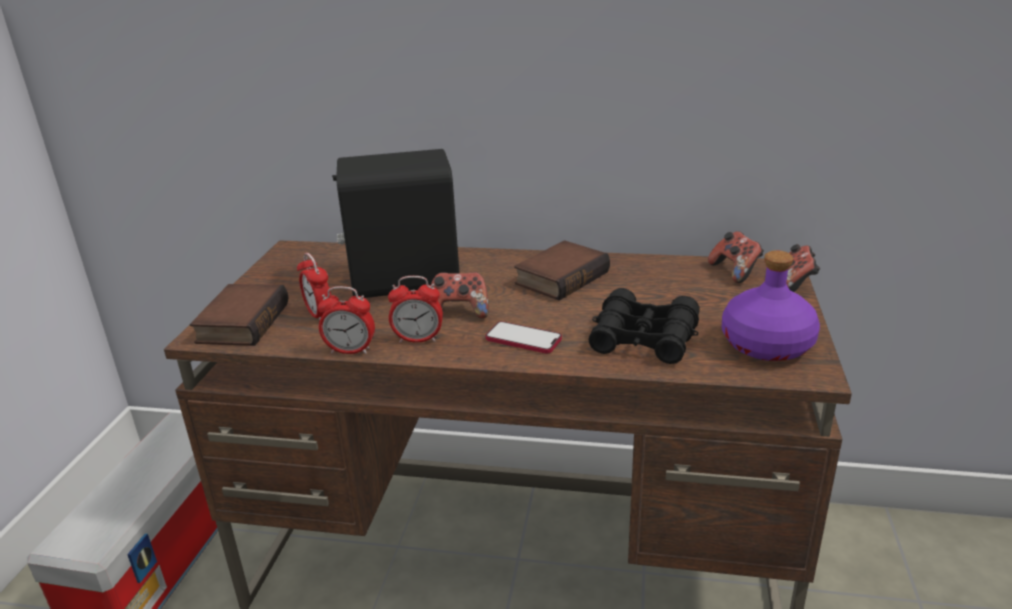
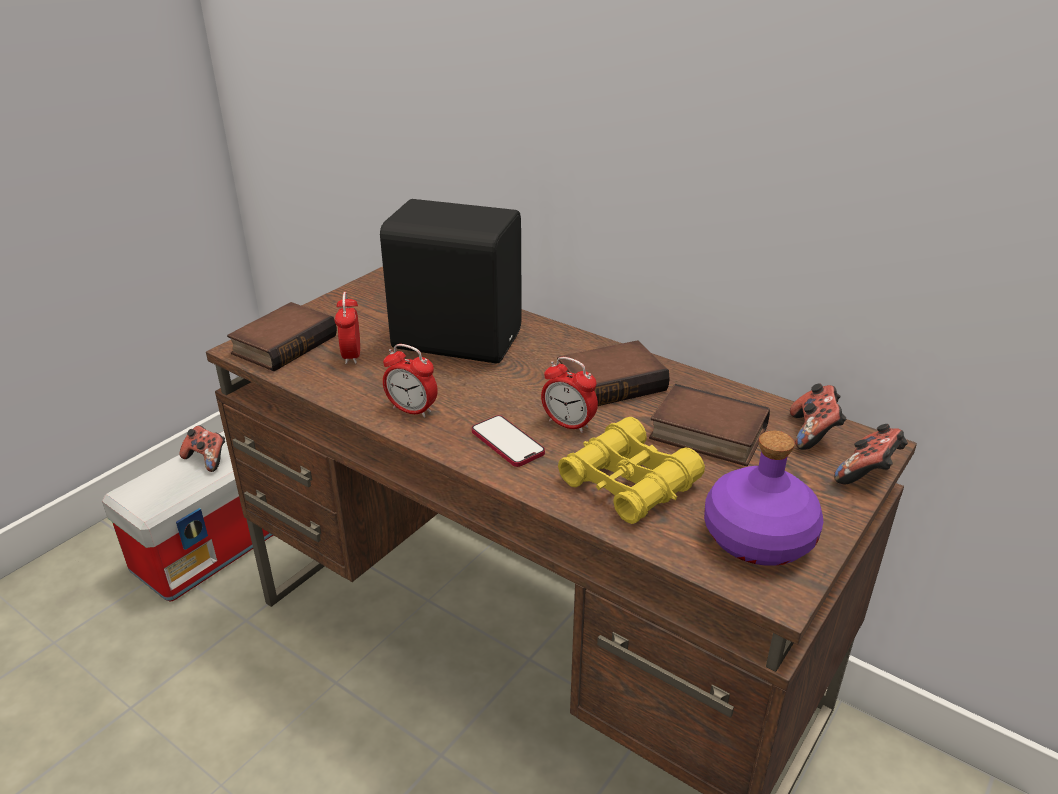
camera: 25 degrees right, 5 degrees up
alarm clock [318,286,375,354] -> alarm clock moved to [541,357,598,433]
game controller [431,272,489,319] -> game controller moved to [179,425,225,472]
black binoculars [588,288,700,364] -> yellow binoculars [558,417,705,524]
none -> book [649,384,770,466]

